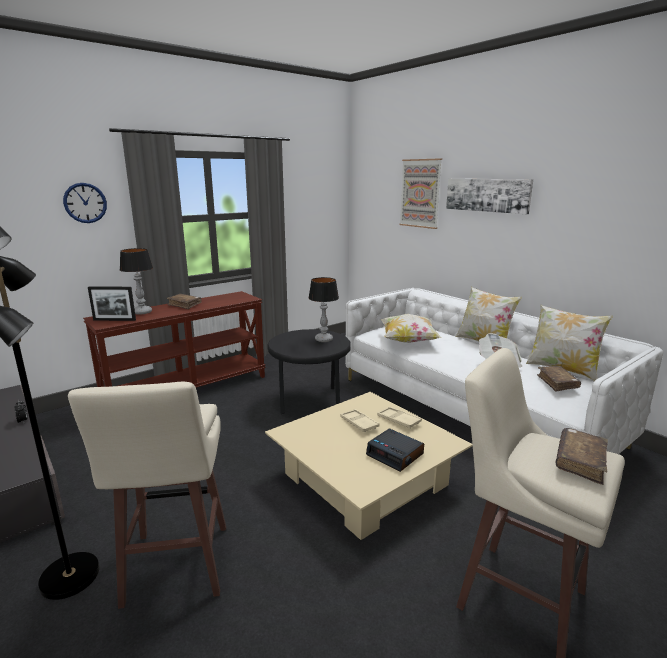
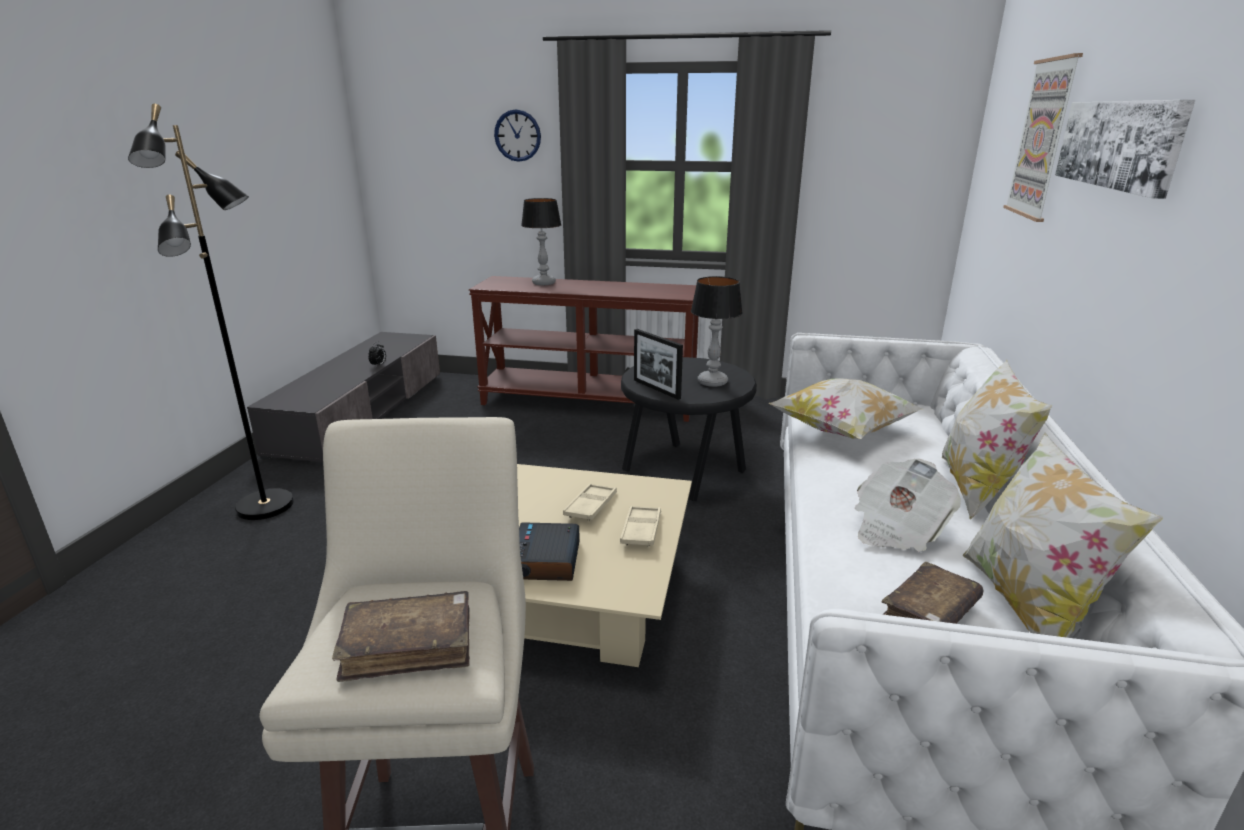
camera: 50 degrees right, 5 degrees up
beige stool [68,382,226,609] -> none
picture frame [88,286,136,321] -> picture frame moved to [634,329,683,400]
brown book [167,294,202,309] -> none

